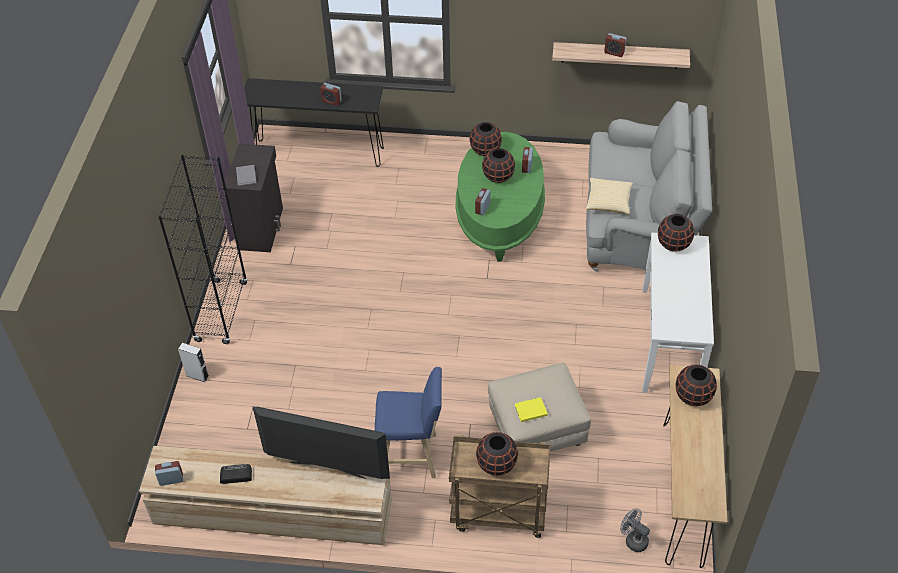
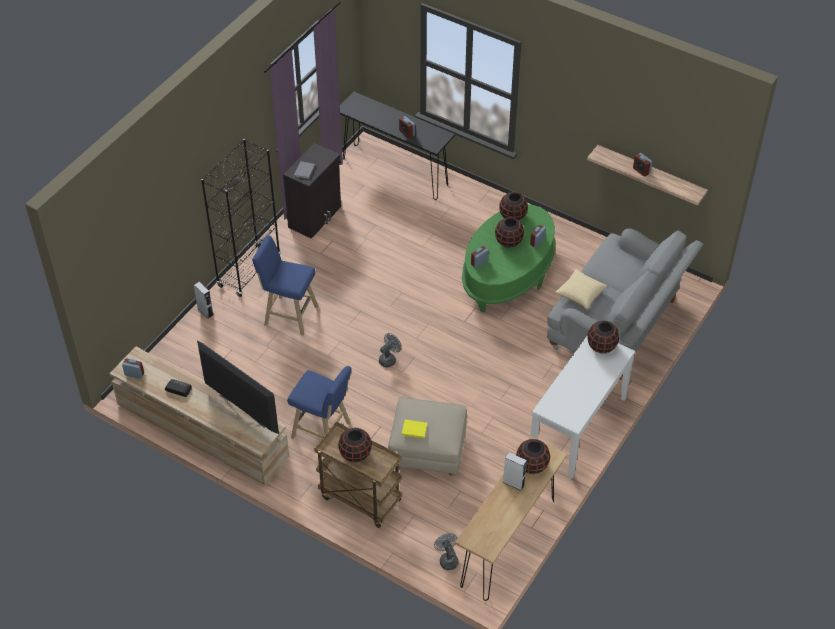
camera: 25 degrees right, 0 degrees up
none -> blue stool [252,235,319,336]
none -> grey fan [379,333,402,367]
none -> grey speaker [502,452,527,491]

